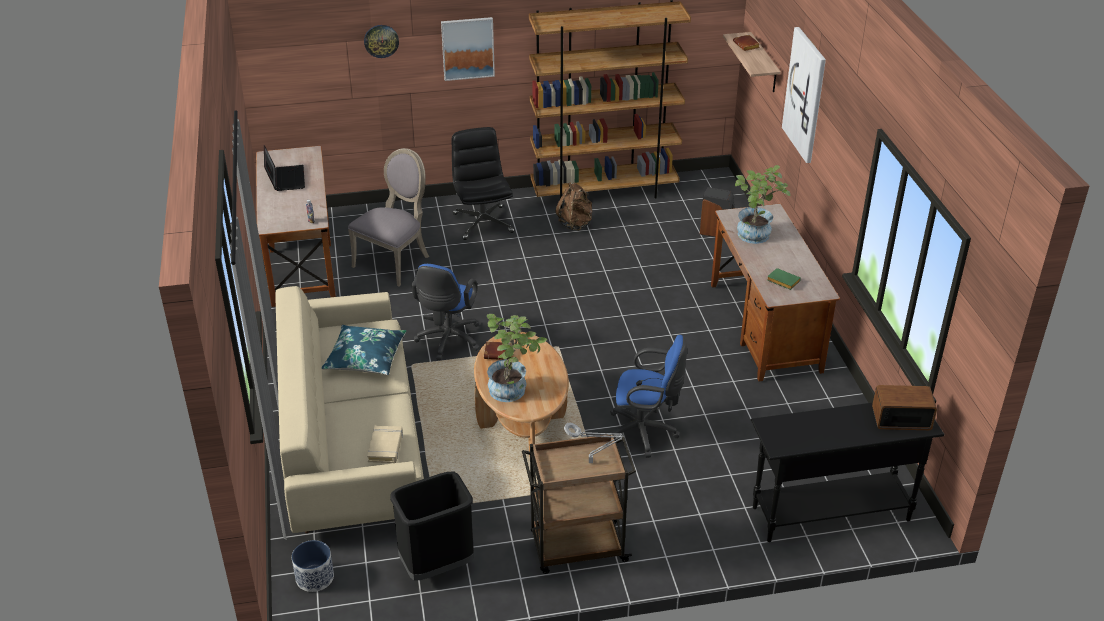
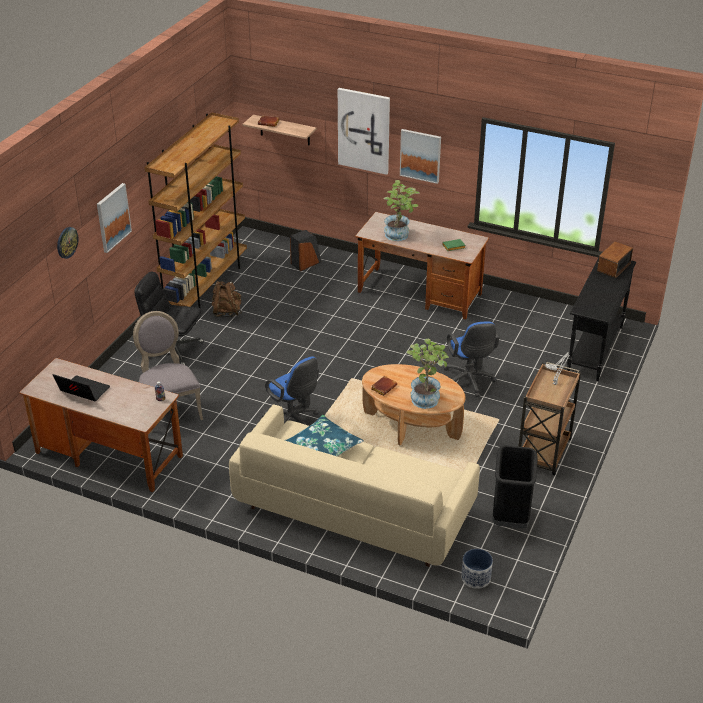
camera: 55 degrees left, 0 degrees up
beige book [367,426,403,463] -> none
blue office chair [610,335,687,458] -> blue office chair turned 120 degrees clockwise [444,322,499,397]
none -> picture [400,129,441,184]

